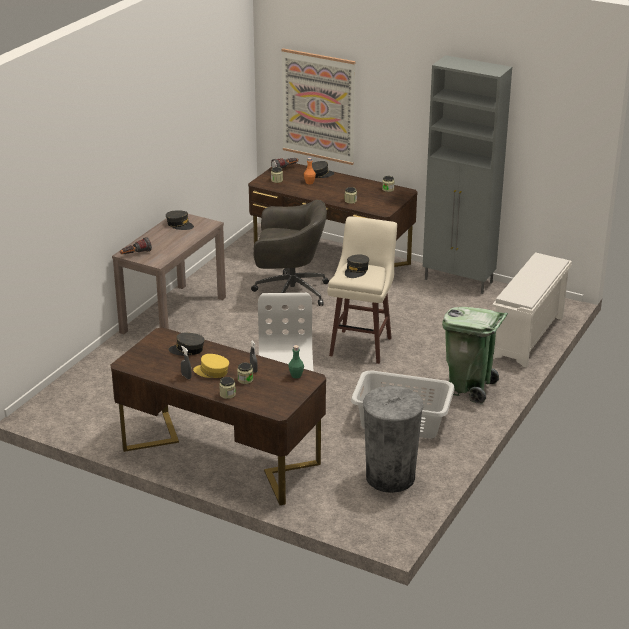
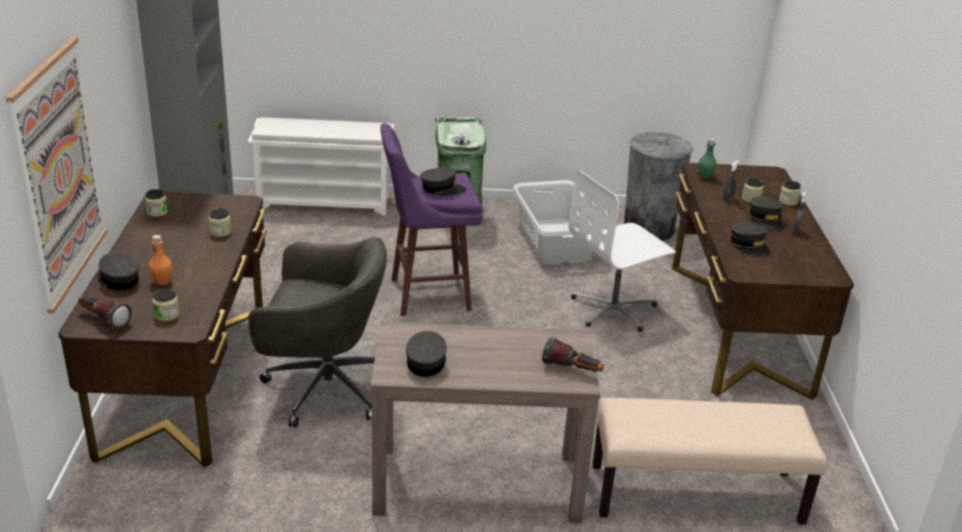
camera: 120 degrees left, 0 degrees up
yellow cap [193,354,229,378] -> grey cap [749,196,783,231]
grey office chair [251,200,329,306] -> grey office chair turned 120 degrees clockwise [248,237,387,428]
beige stool [327,216,397,364] -> purple stool [380,123,482,316]
none -> beige bench [593,398,827,525]

